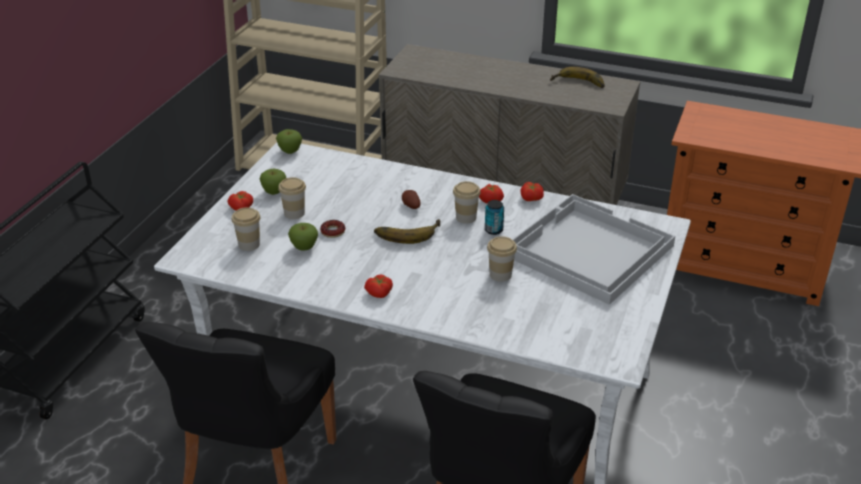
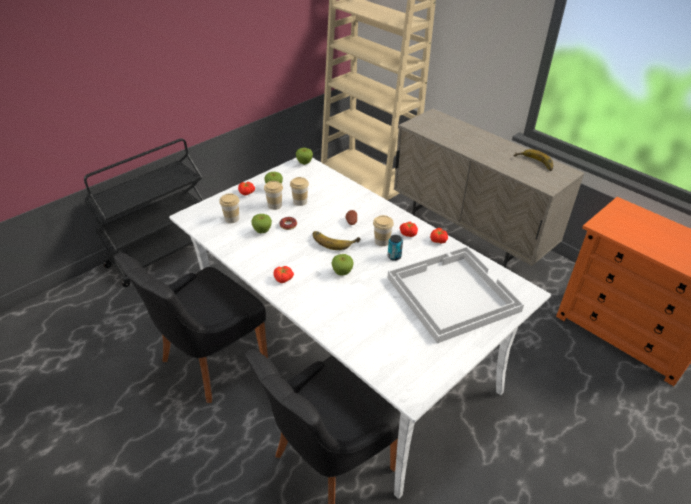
camera: 25 degrees right, 5 degrees up
cup [487,236,517,282] -> cup moved to [290,177,309,206]
none -> apple [331,254,354,275]

